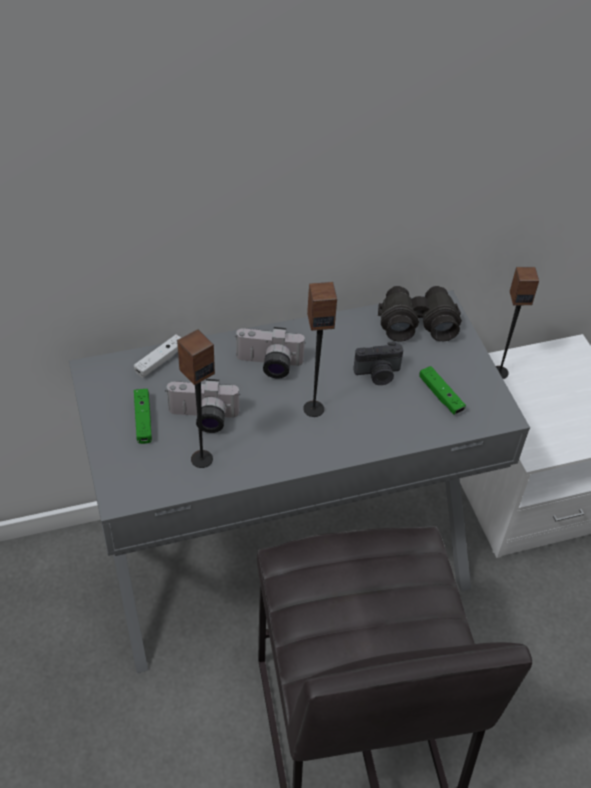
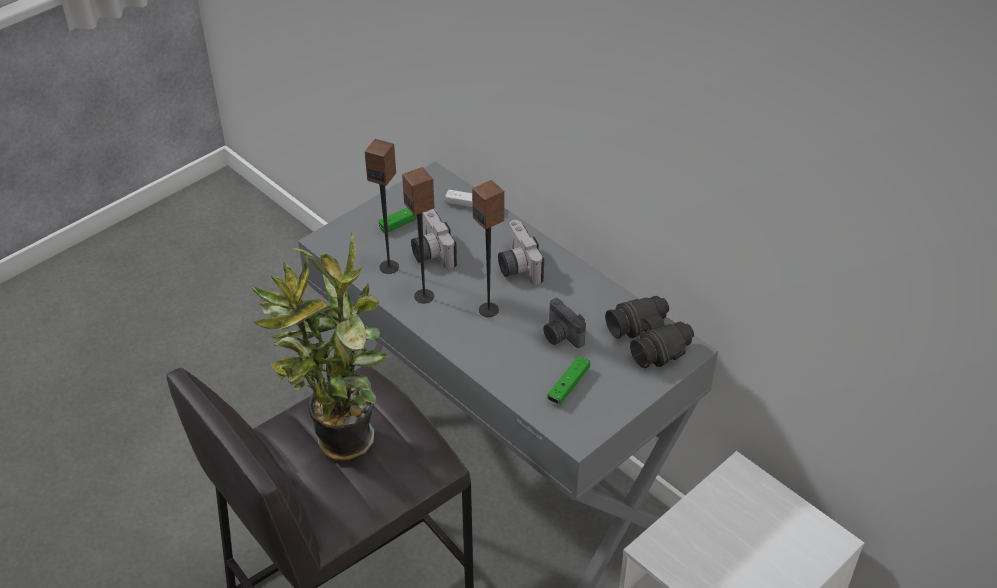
camera: 65 degrees right, 5 degrees down
speaker [496,267,539,379] -> speaker moved to [402,167,435,303]
none -> potted plant [252,232,390,461]

